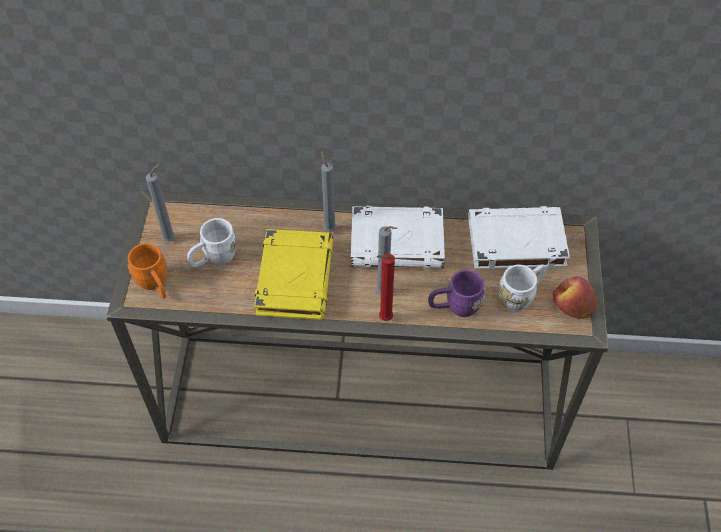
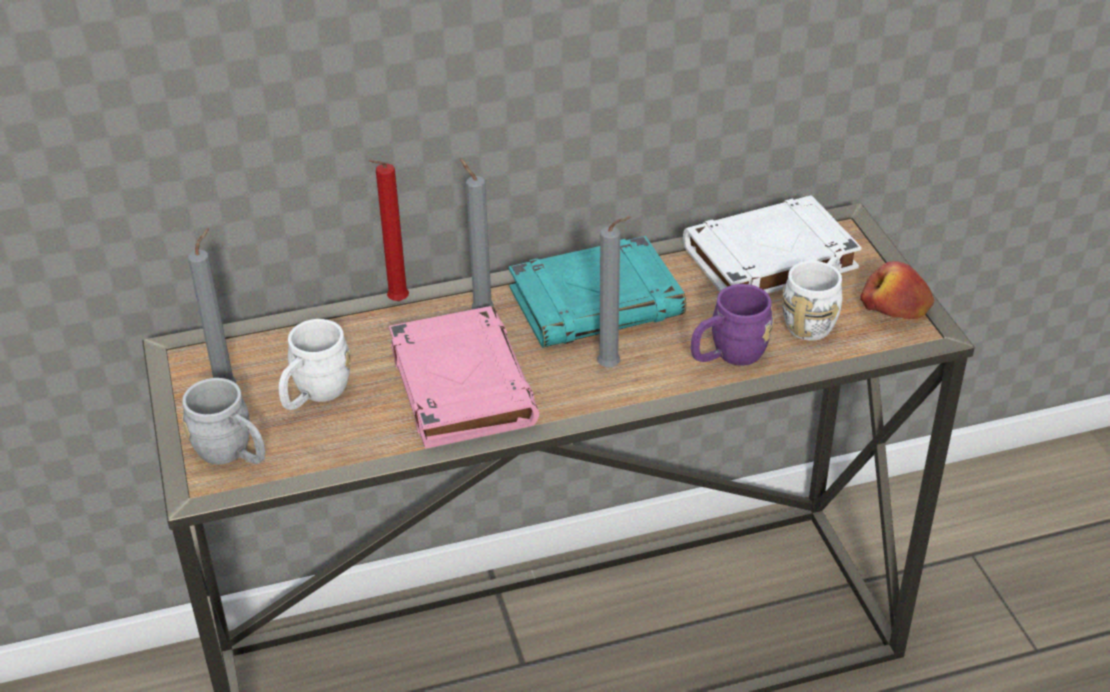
camera: 20 degrees left, 15 degrees down
orange mug [128,243,167,299] -> grey mug [182,378,265,465]
yellow book [254,229,333,320] -> pink book [389,306,539,449]
white book [351,206,445,269] -> turquoise book [509,236,686,348]
red candle [377,254,395,321] -> red candle moved to [369,160,409,301]

